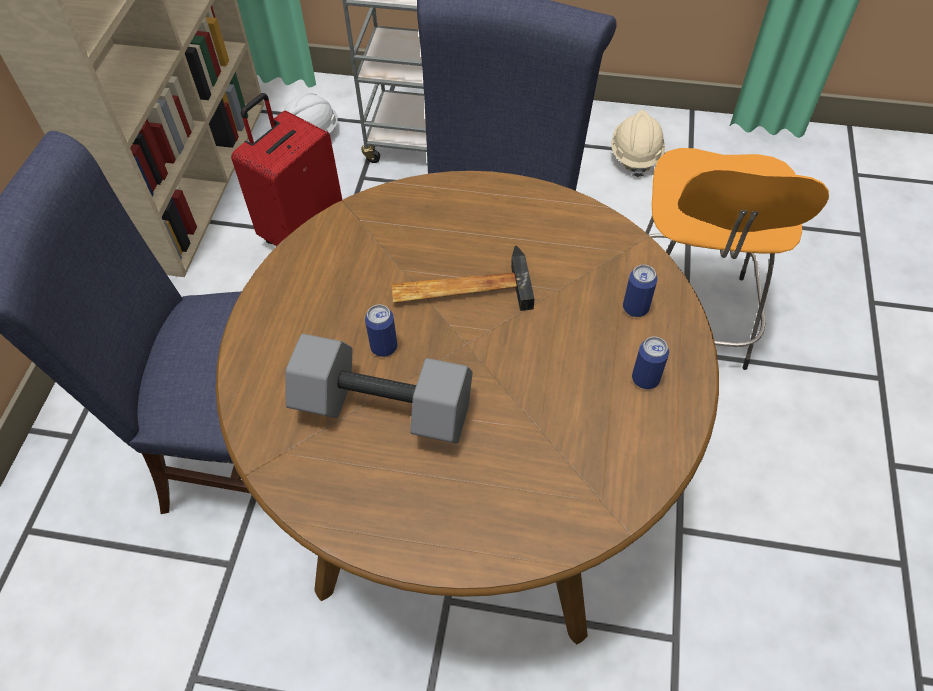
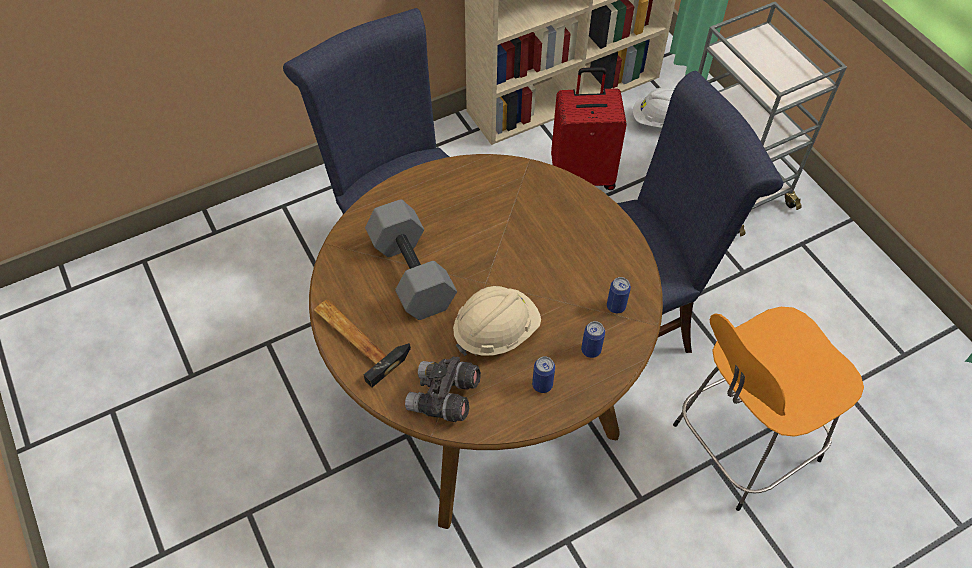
camera: 50 degrees right, 0 degrees up
can [365,304,397,357] -> can moved to [607,277,631,313]
hammer [391,246,535,311] -> hammer moved to [314,299,411,387]
beige hard hat [611,110,665,177] -> beige hard hat moved to [453,286,541,356]
none -> grey binoculars [405,356,481,422]

